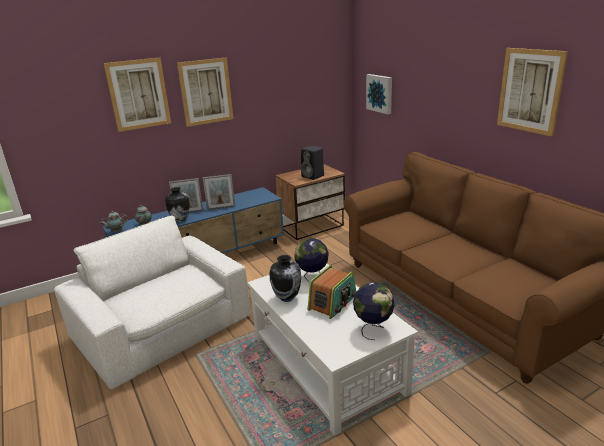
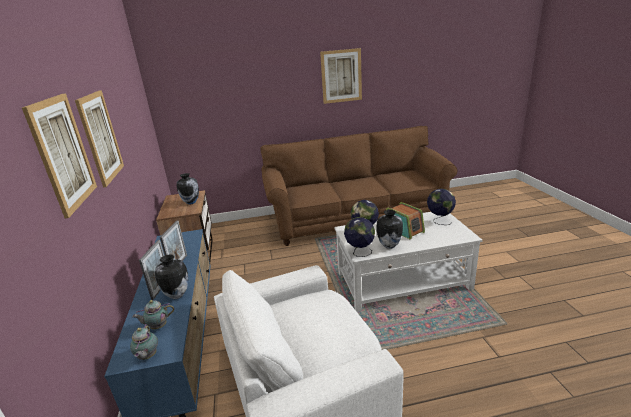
camera: 70 degrees left, 0 degrees up
black speaker [301,146,324,180] -> vase [177,173,199,205]
picture [366,74,392,114] -> none
none -> globe [344,217,375,257]

